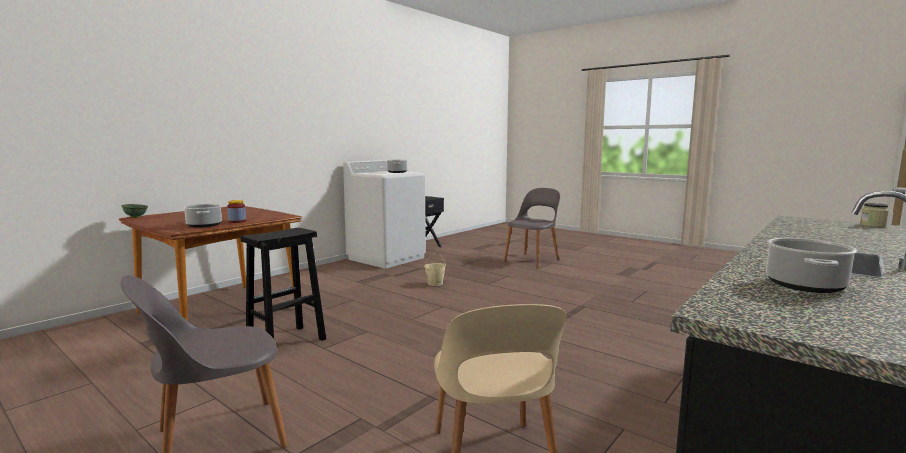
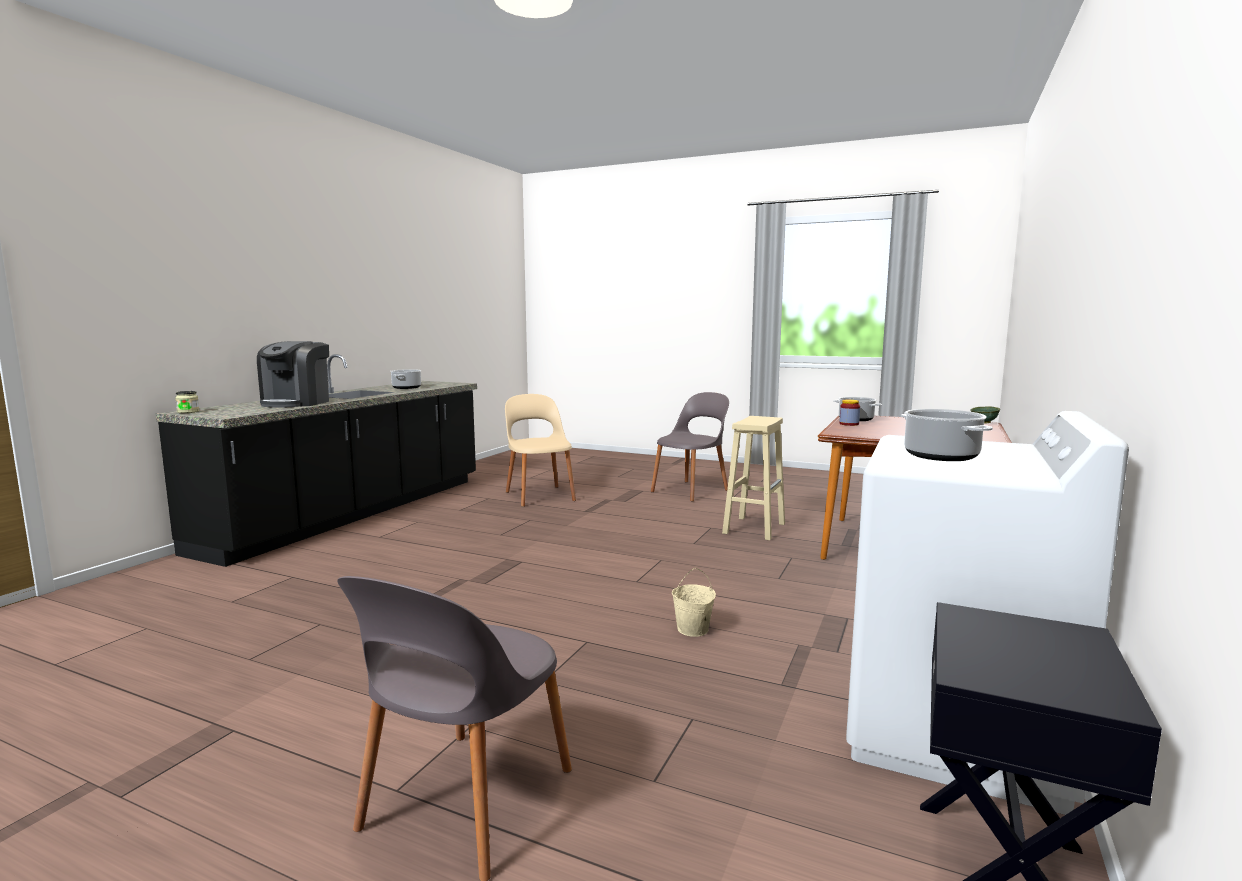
camera: 165 degrees right, 0 degrees up
black stool [240,227,326,341] -> beige stool [722,416,785,540]
none -> coffee machine [257,341,329,408]

